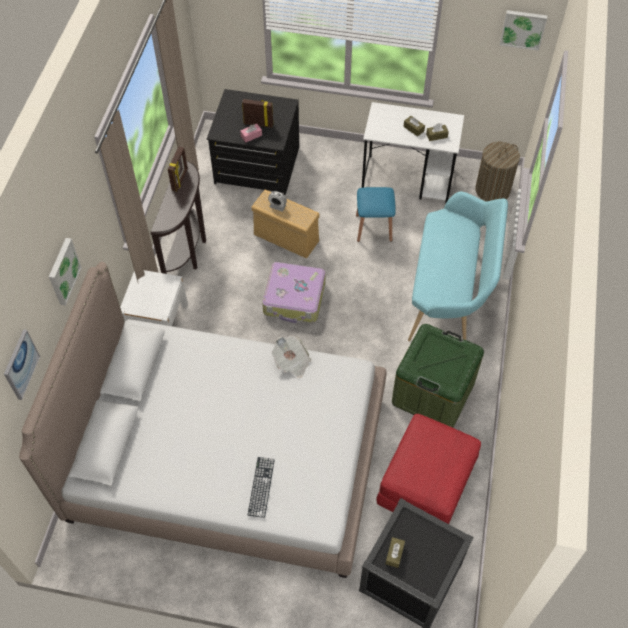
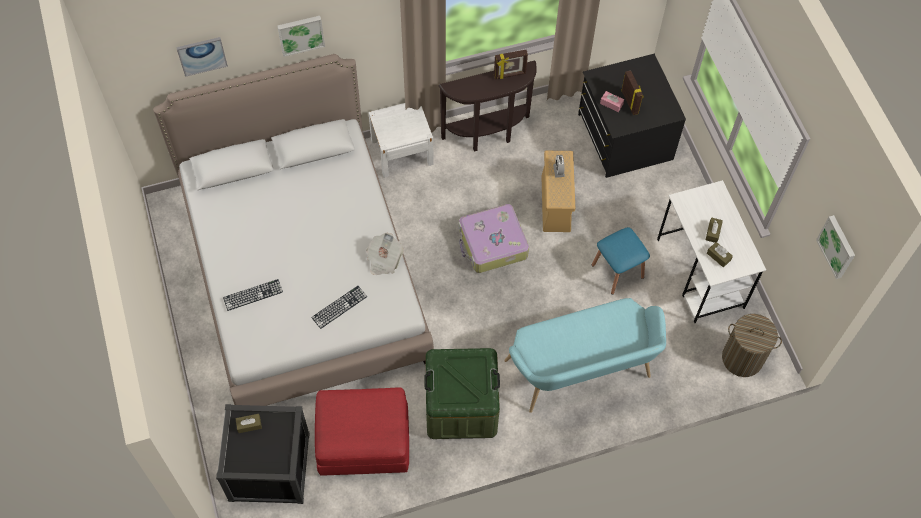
camera: 60 degrees right, 5 degrees up
none -> keyboard [311,286,368,329]

